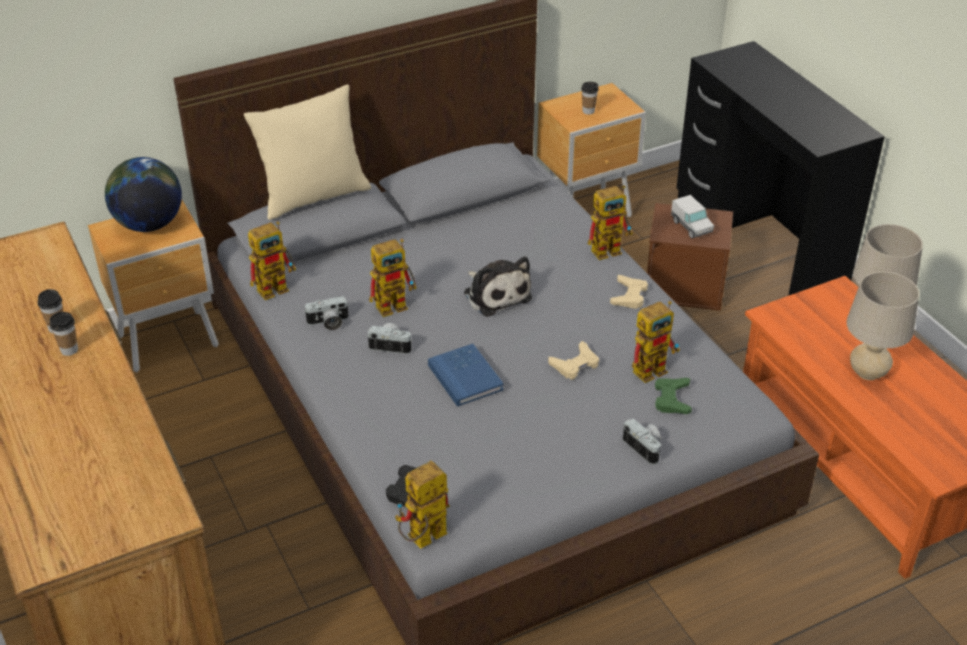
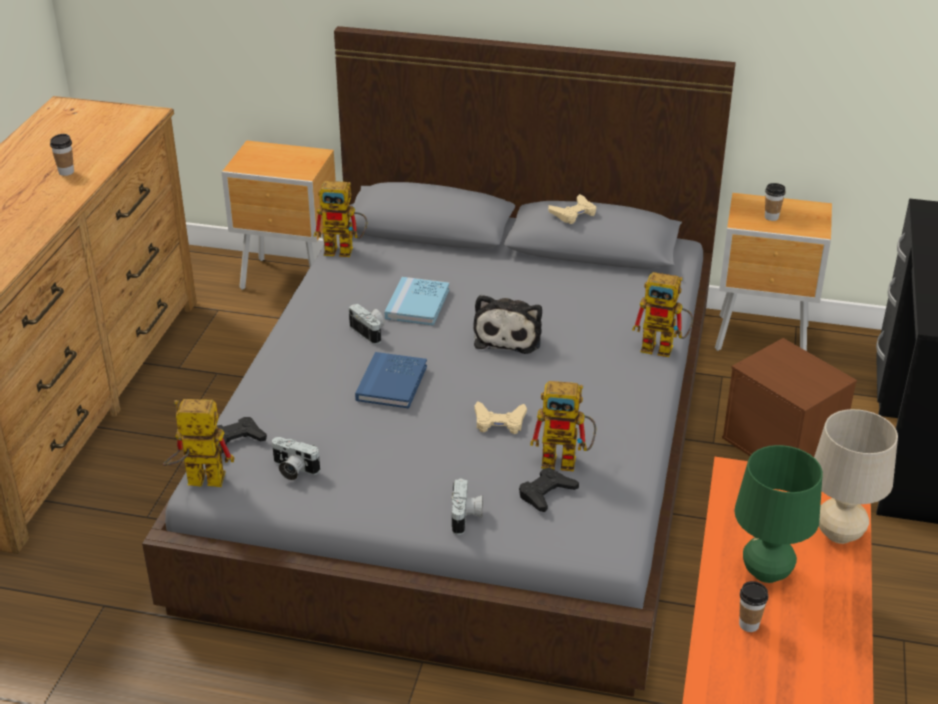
camera: 40 degrees right, 5 degrees down
cup [50,312,78,356] -> cup moved to [739,581,768,632]
globe [105,157,182,232] -> none
beige pillow [244,85,371,220] -> none
camera [304,296,349,330] -> camera moved to [272,437,320,480]
toy robot [369,239,416,317] -> blue book [384,277,449,325]
beige game controller [610,275,648,309] -> beige game controller moved to [548,194,596,224]
green game controller [655,378,692,414] -> black game controller [519,467,579,512]
toy truck [671,195,714,238] -> none
beige table lamp [846,272,919,380] -> green table lamp [734,445,823,583]

